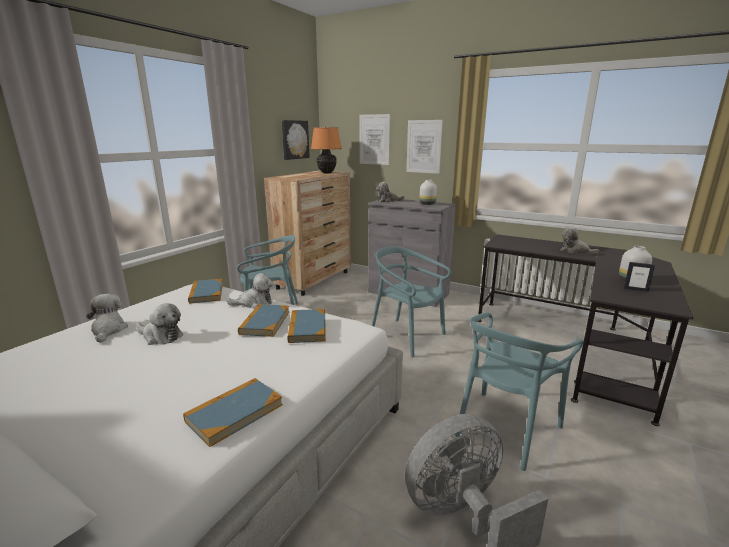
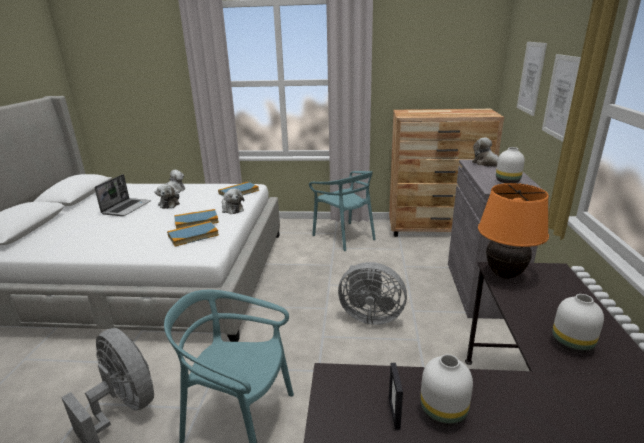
camera: 65 degrees right, 5 degrees up
book [183,378,283,447] -> none
picture [282,120,310,160] -> none
orange table lamp [311,127,342,173] -> orange table lamp moved to [478,183,549,279]
turquoise chair [371,246,451,357] -> grey fan [338,262,407,325]
plush toy [560,227,599,254] -> white vase [552,294,604,354]
none -> laptop [94,174,151,216]

